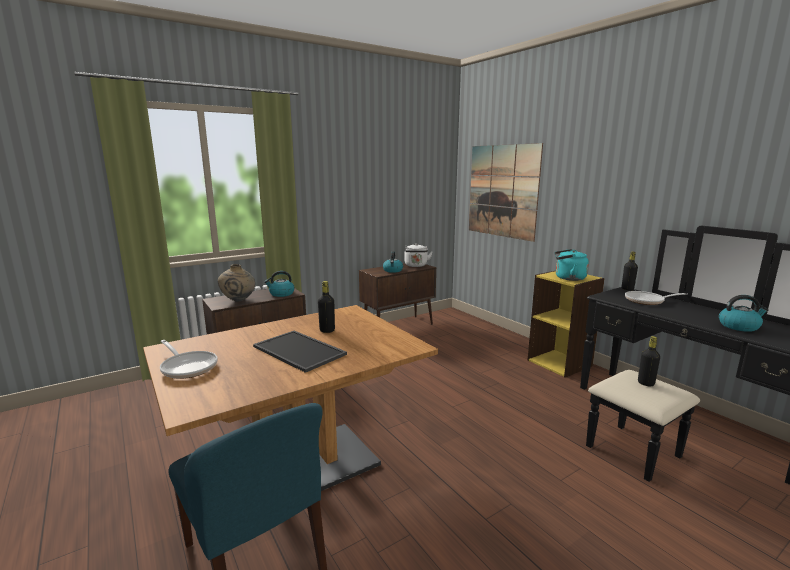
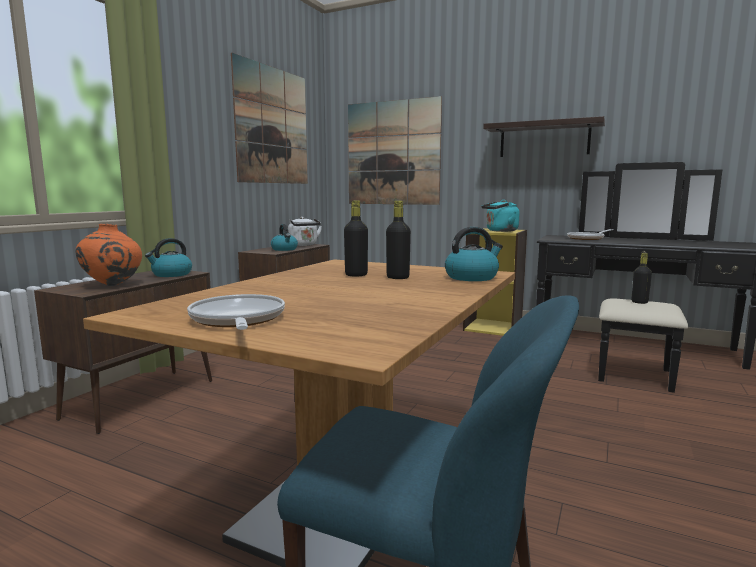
camera: 30 degrees left, 5 degrees down
frying pan [160,340,218,379] -> frying pan turned 120 degrees counterclockwise [187,294,285,330]
beige vase [218,264,255,302] -> orange vase [76,224,142,286]
tray [253,331,347,373] -> none
black bottle [622,252,638,291] -> black bottle moved to [386,201,411,279]
kettle [719,295,769,332] -> kettle moved to [445,227,503,281]
none -> picture [231,53,308,184]
none -> shelf [483,116,605,157]

